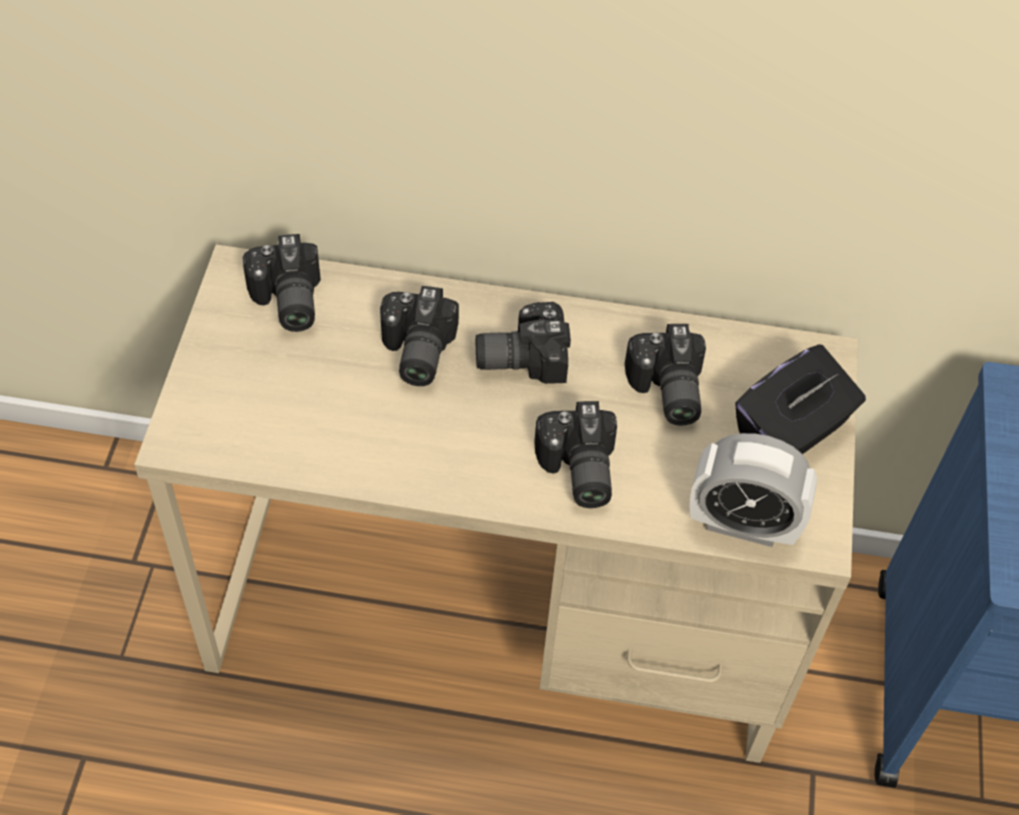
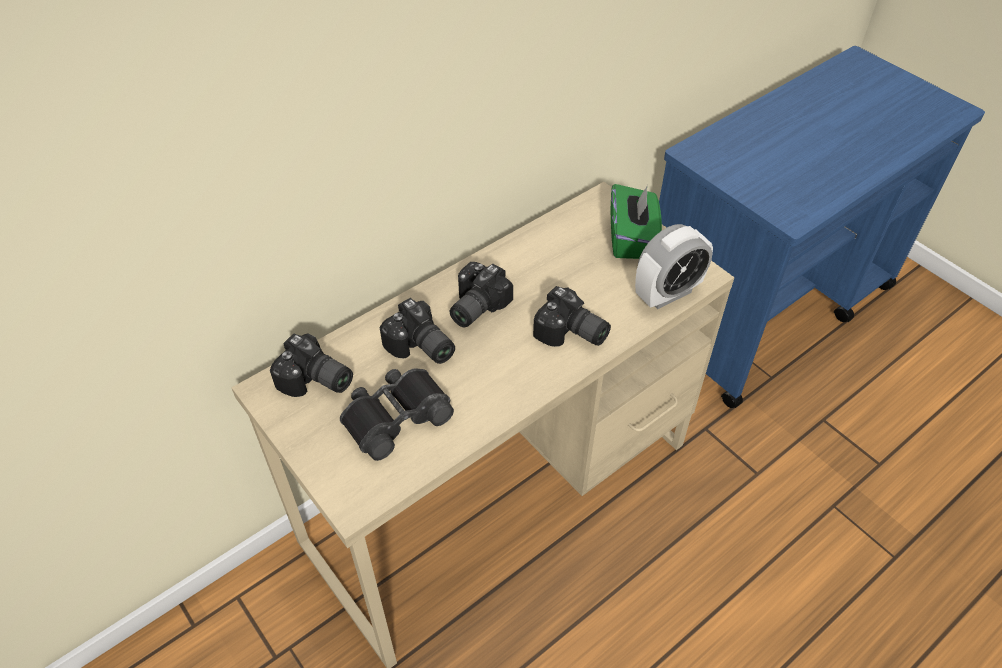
camera: 45 degrees left, 5 degrees down
camera [625,324,706,426] -> none
black tissue box [735,344,866,454] -> green tissue box [611,184,662,259]
none -> black binoculars [340,368,454,461]

